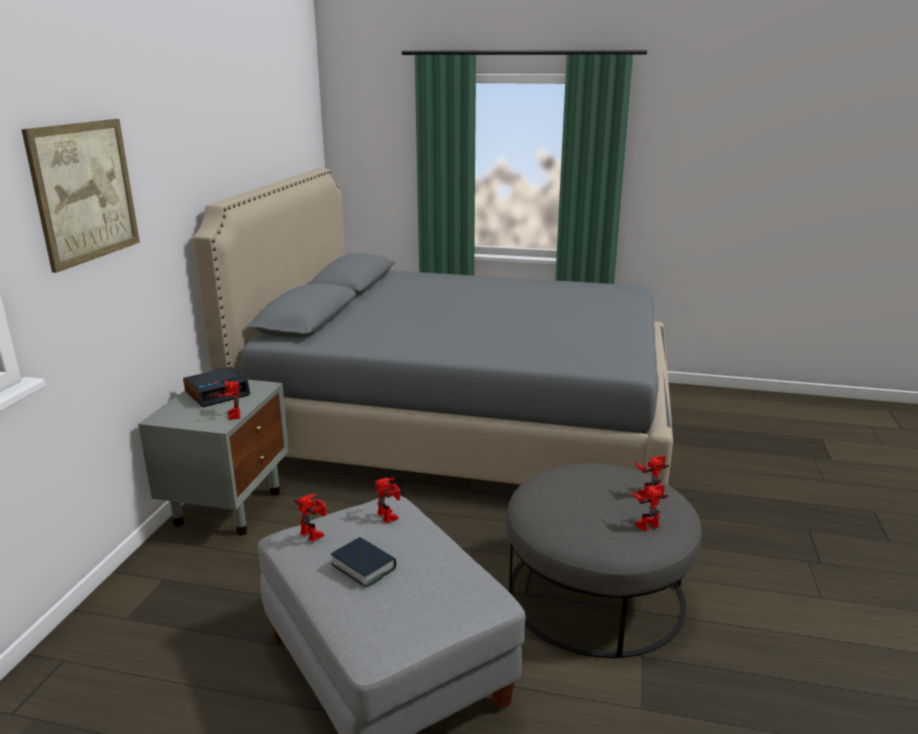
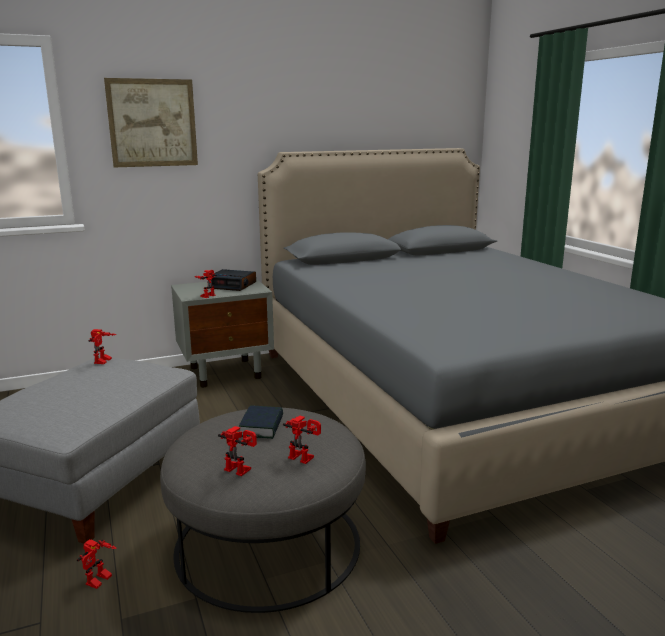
camera: 55 degrees right, 5 degrees down
book [331,537,396,588] -> book moved to [239,405,283,439]
toy robot [374,477,400,523] -> toy robot moved to [77,539,117,589]

